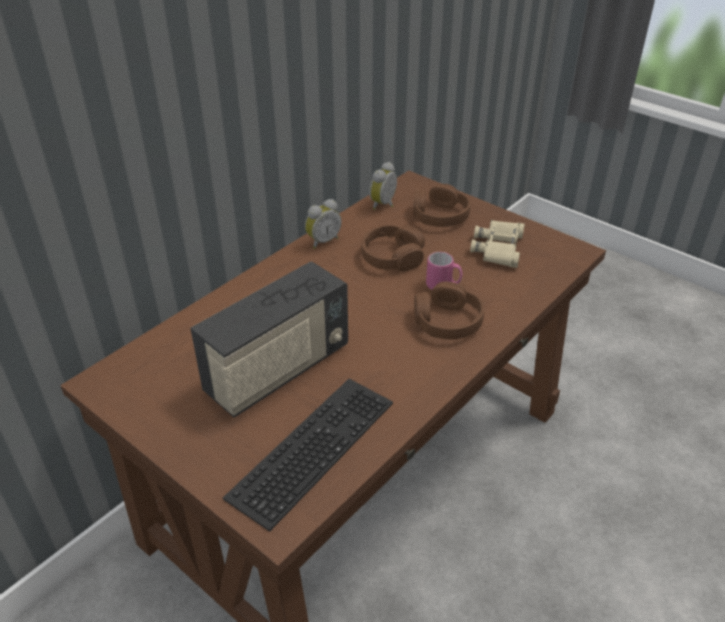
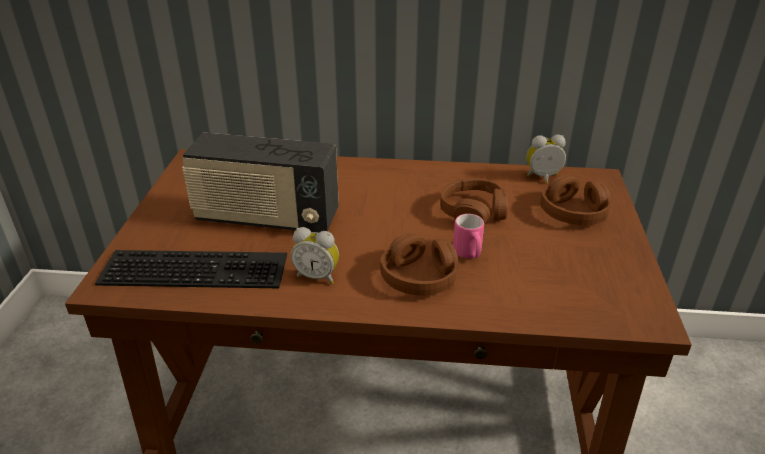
camera: 55 degrees right, 5 degrees down
alarm clock [305,199,342,249] -> alarm clock moved to [290,227,339,284]
beige binoculars [470,220,525,268] -> none

